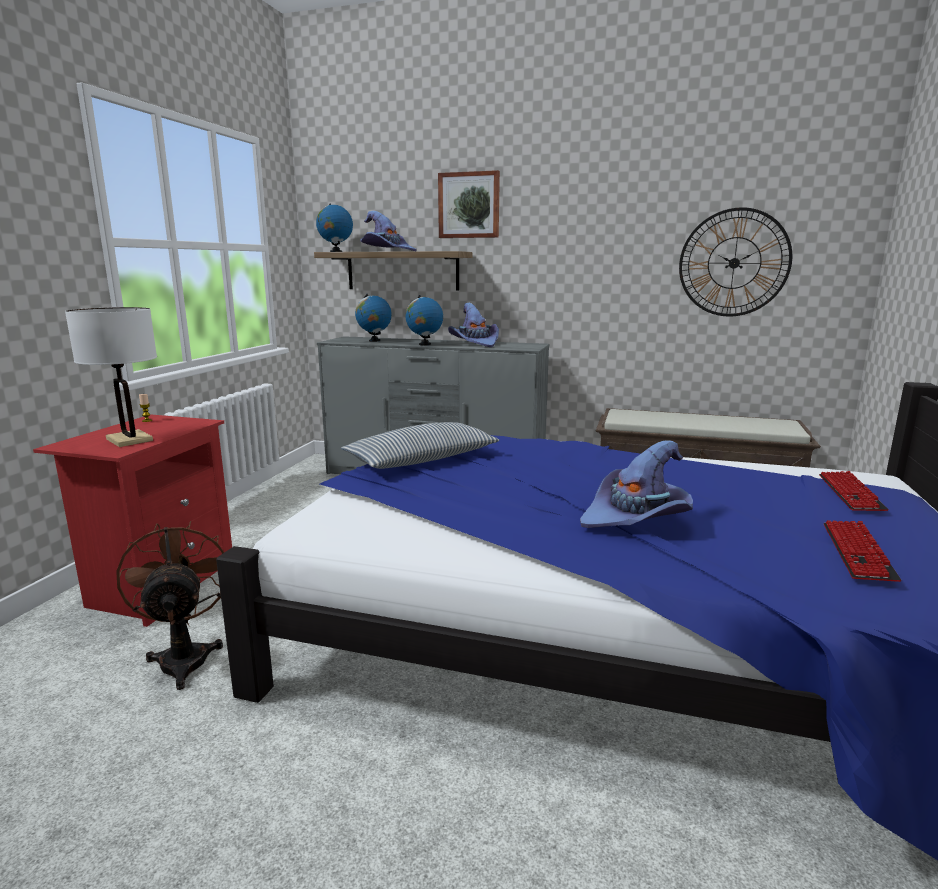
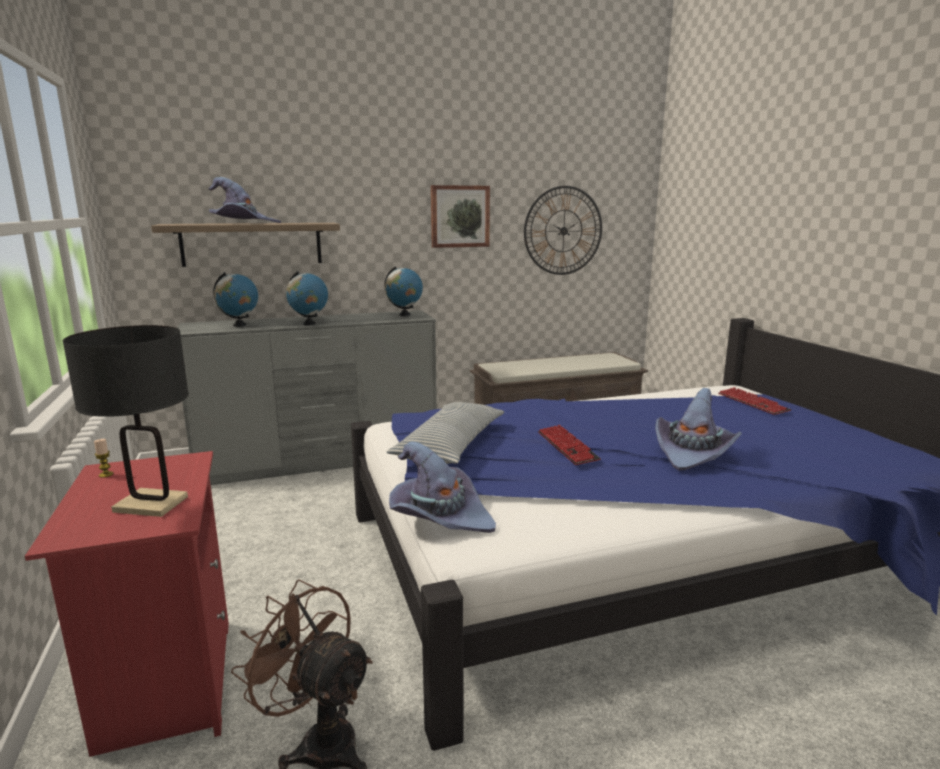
camera: 35 degrees left, 0 degrees up
white table lamp [65,307,157,447] -> black table lamp [63,325,189,517]
globe [316,204,353,252] -> globe moved to [385,266,423,316]
picture [438,170,500,238] -> picture moved to [431,185,490,248]
purple hat [448,303,499,347] -> purple hat moved to [389,442,496,533]
keyboard [824,520,901,582] -> keyboard moved to [538,425,601,465]

